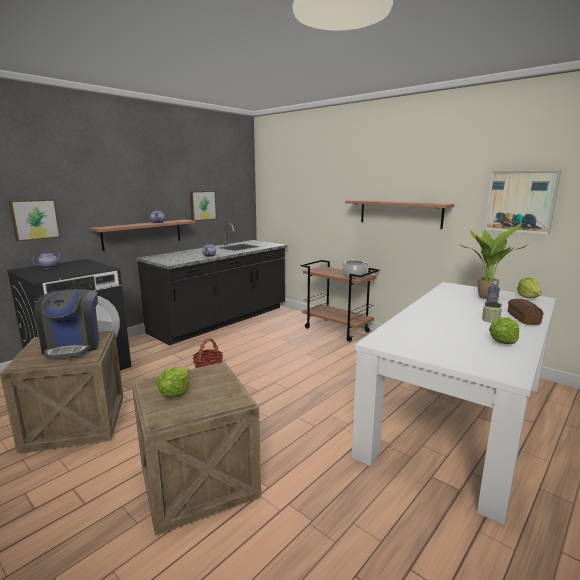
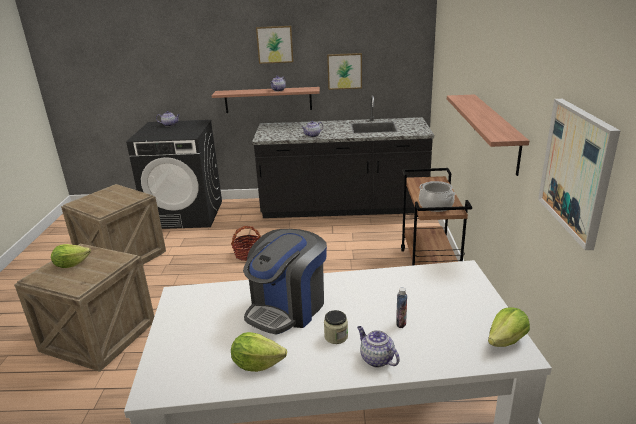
camera: 50 degrees right, 10 degrees up
picture [9,199,61,242] -> picture moved to [256,26,294,64]
coffee machine [35,289,99,359] -> coffee machine moved to [243,229,327,335]
potted plant [458,223,527,299] -> none
bread [508,299,544,325] -> teapot [357,326,400,368]

